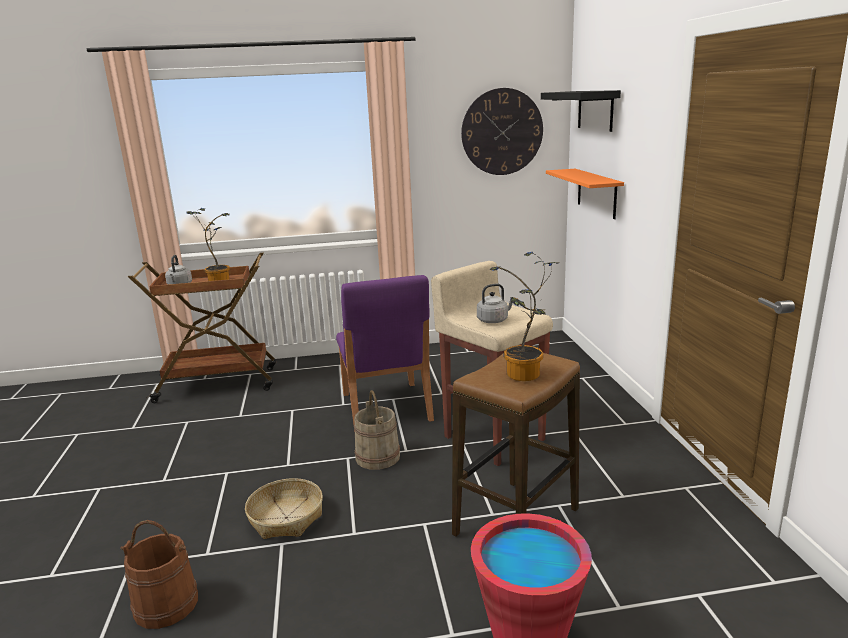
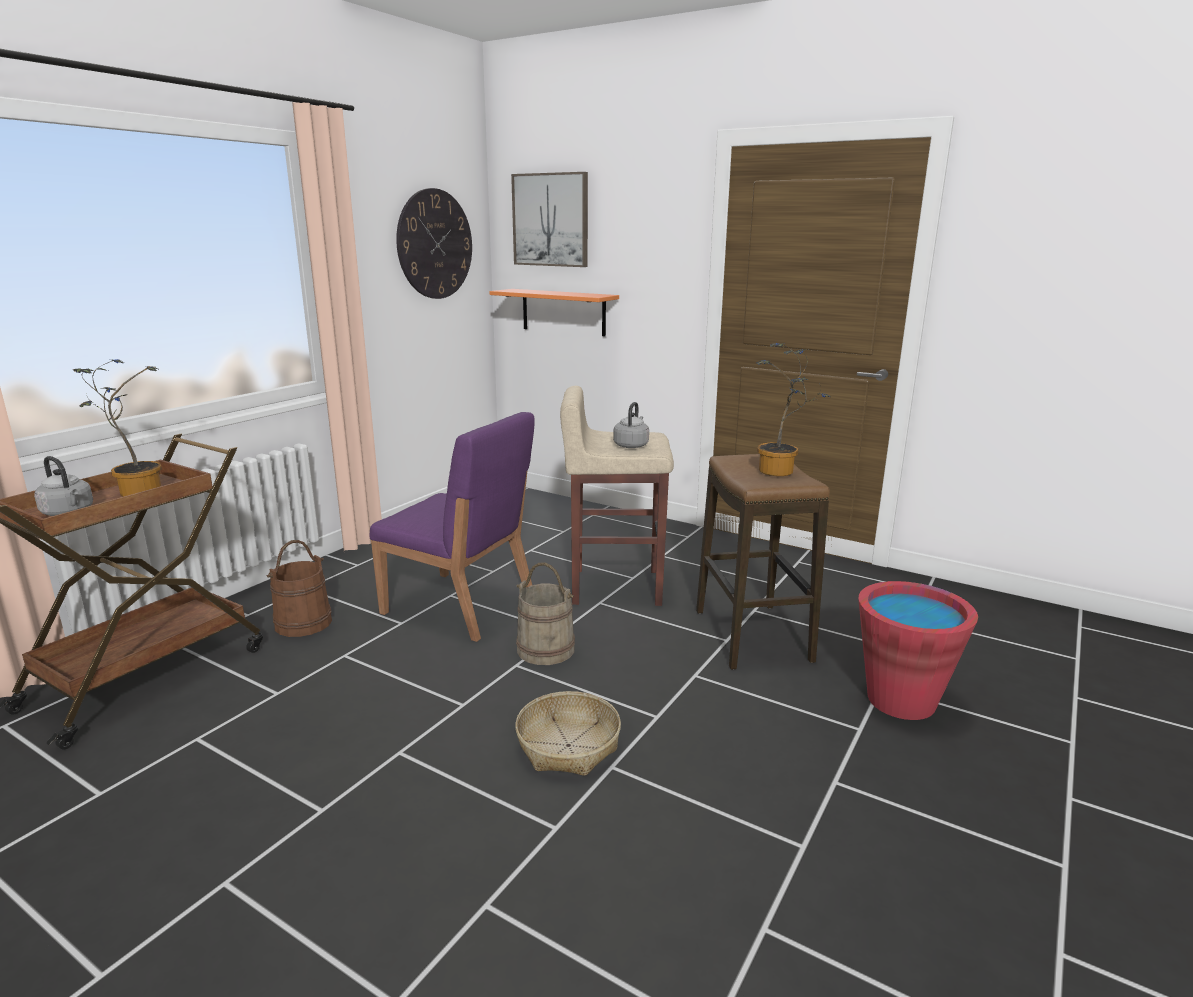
camera: 50 degrees left, 0 degrees up
brown bucket [120,520,198,629] -> brown bucket moved to [266,540,332,637]
black shelf [541,90,621,132] -> picture [511,172,588,267]

